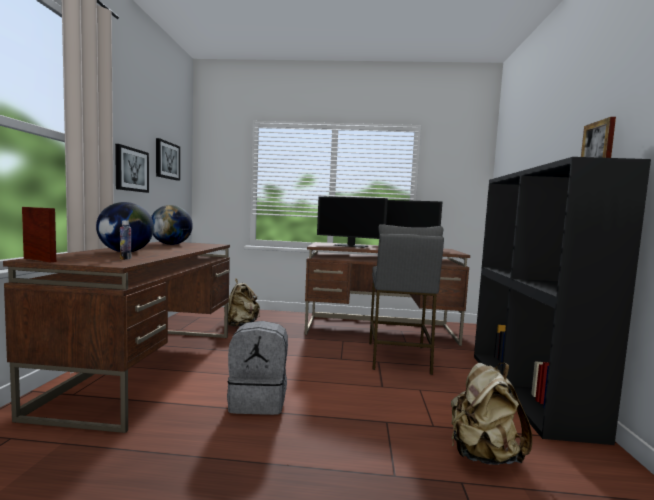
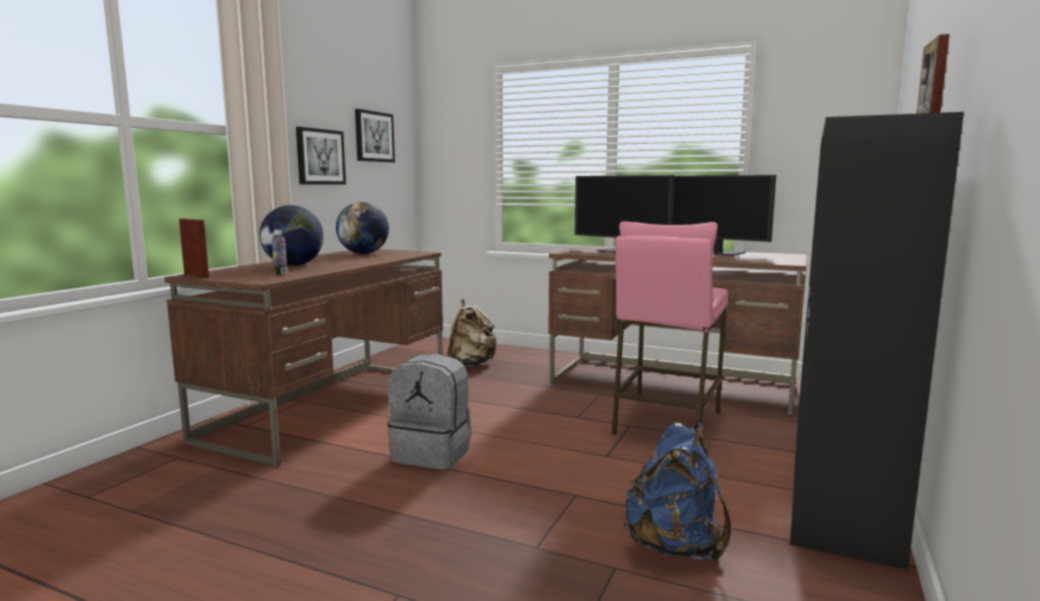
camera: 20 degrees right, 5 degrees up
grey stool [369,224,444,375] -> pink stool [611,222,728,435]
beige backpack [451,362,532,465] -> blue backpack [623,423,732,562]

